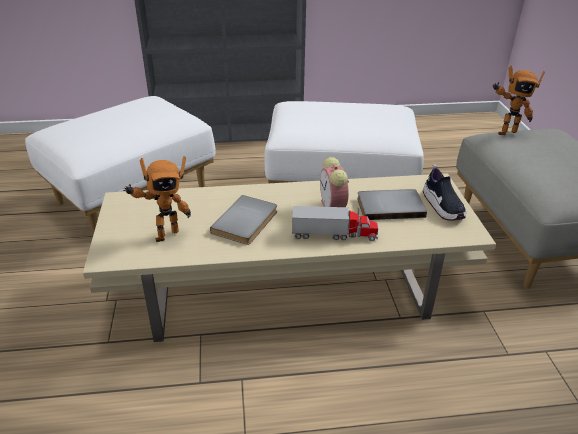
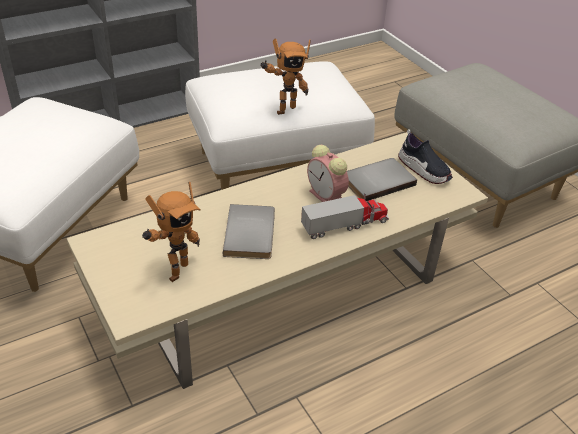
camera: 25 degrees left, 5 degrees up
toy robot [492,66,545,135] -> toy robot moved to [260,38,311,115]

